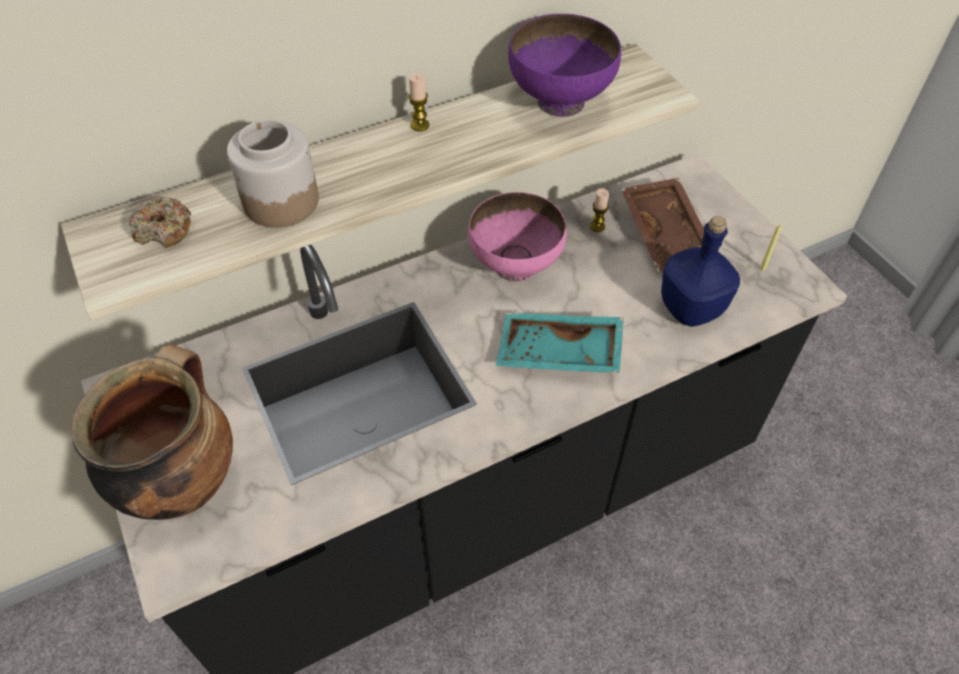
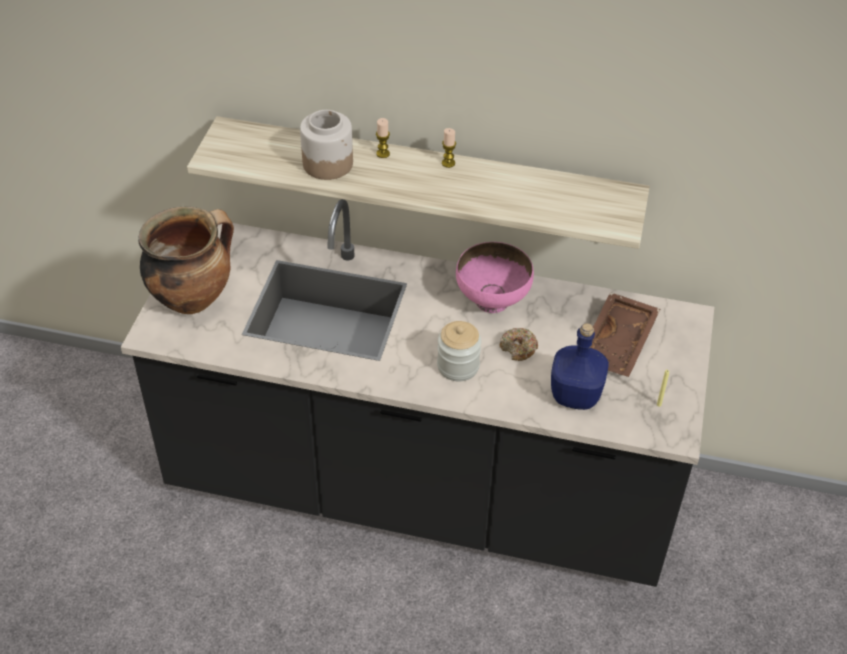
camera: 40 degrees right, 5 degrees down
donut [129,197,191,248] -> donut moved to [499,328,538,361]
turquoise tray [496,313,624,373] -> jar [437,321,481,381]
purple bowl [508,14,621,117] -> none
candle [590,188,609,232] -> candle moved to [376,118,390,158]

